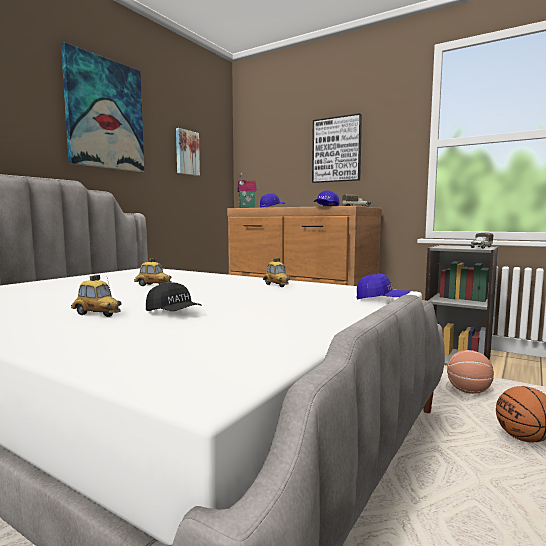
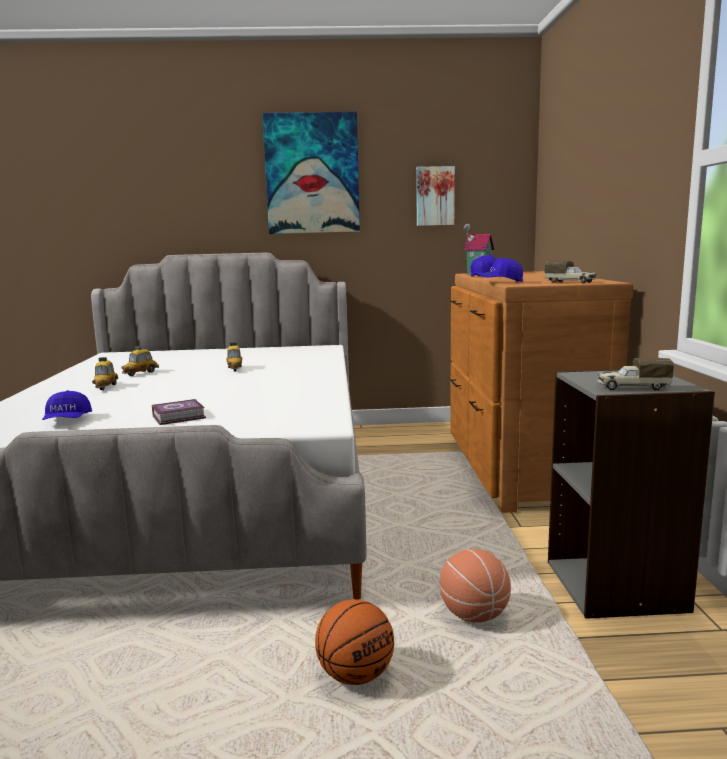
camera: 55 degrees right, 5 degrees up
black cap [146,282,201,311] -> none
toy car [263,258,290,287] -> toy car moved to [121,346,159,376]
picture [312,113,362,183] -> none
blue cap [356,274,411,300] -> blue cap moved to [42,390,92,420]
none -> book [152,399,206,425]

